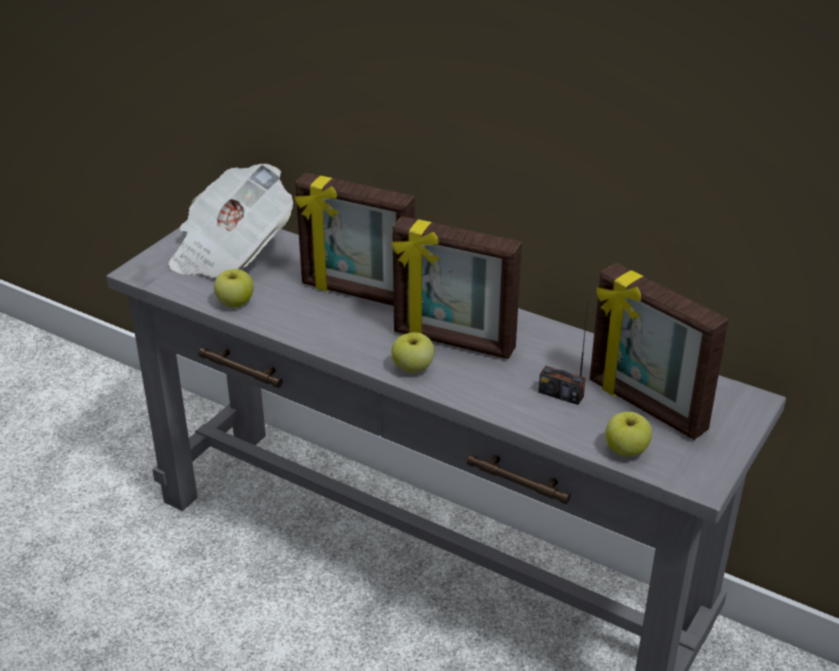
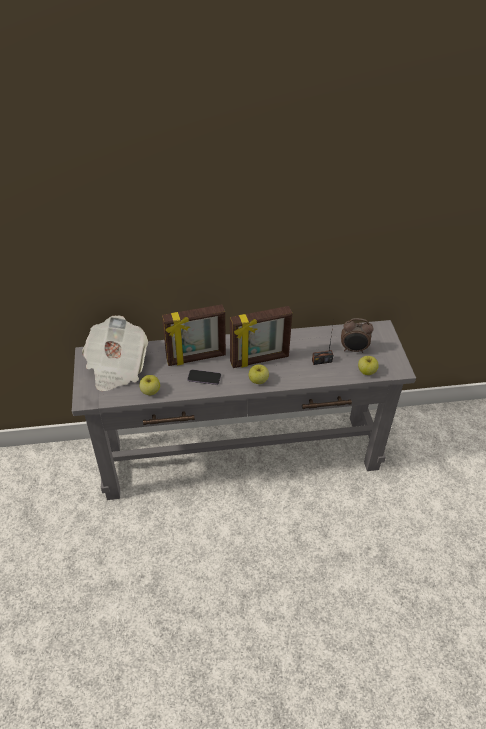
camera: 40 degrees left, 10 degrees up
picture frame [590,263,729,440] -> alarm clock [341,318,374,353]
none -> phone [188,370,221,385]

